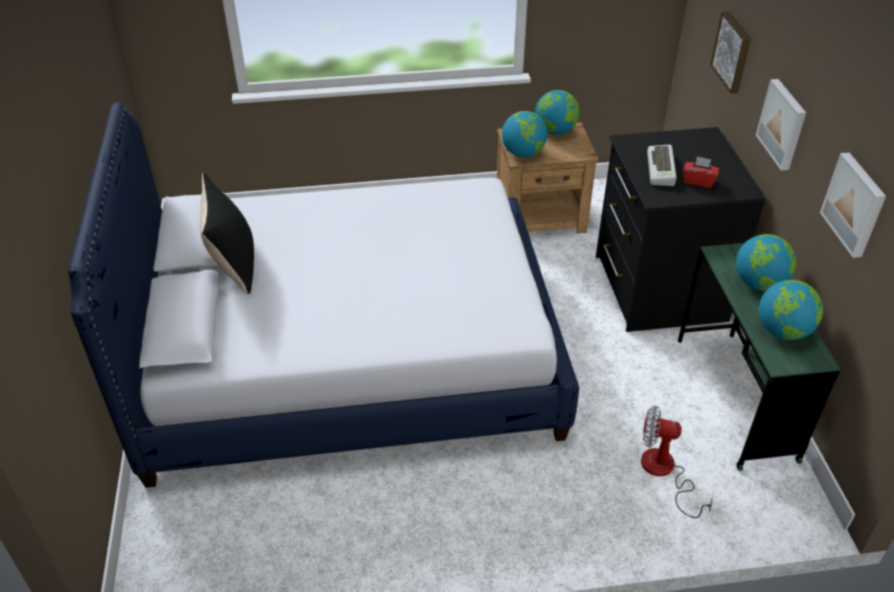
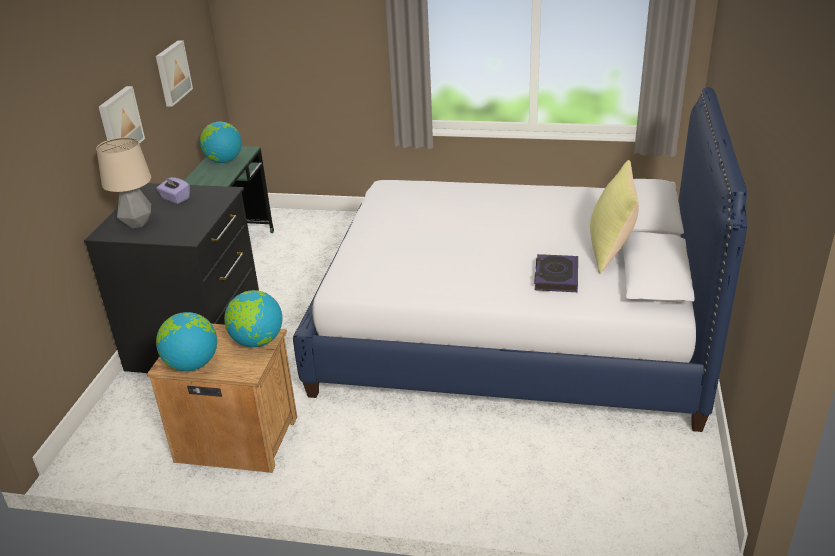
camera: 160 degrees left, 10 degrees down
black pillow [200,172,254,294] -> yellow pillow [590,160,639,274]
fan [641,406,712,518] -> none
keyboard [647,145,677,186] -> none
red tissue box [683,156,719,188] -> purple tissue box [156,177,190,204]
picture [710,11,751,94] -> none
globe [736,234,796,291] -> none
none -> table lamp [96,137,151,228]
none -> book [534,254,578,292]

